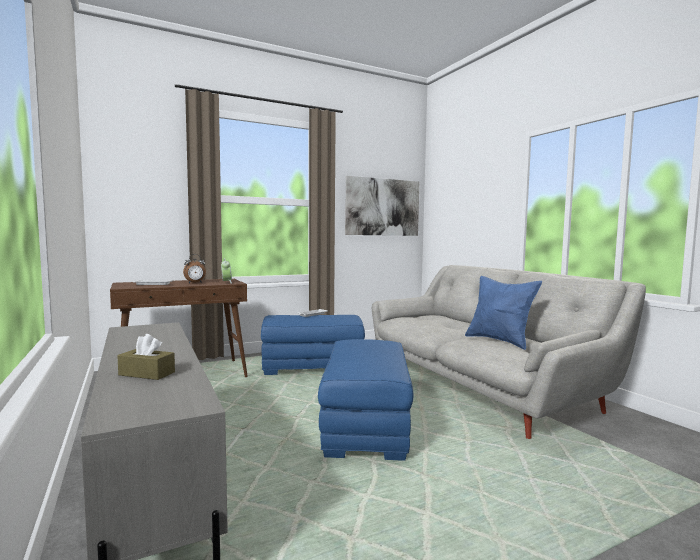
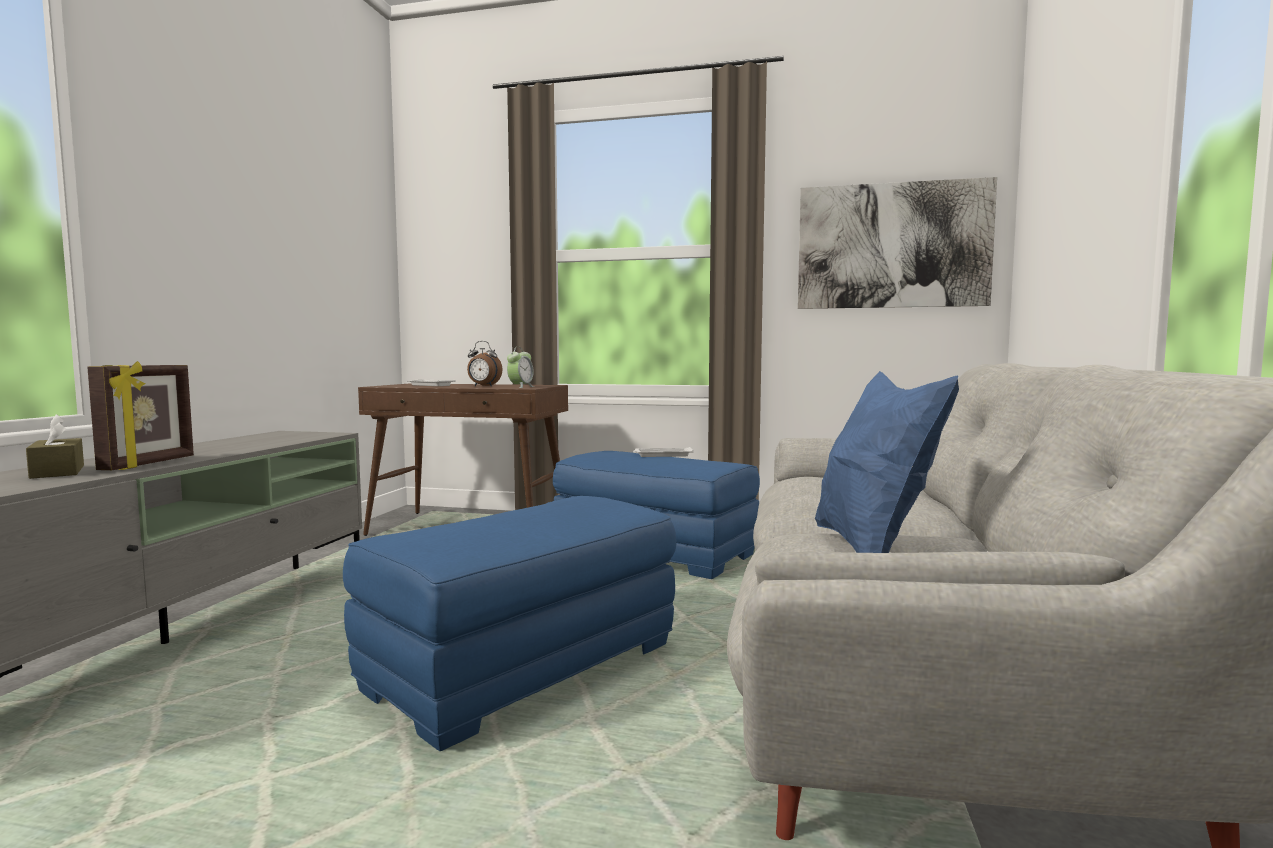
camera: 40 degrees right, 0 degrees up
none -> picture frame [87,361,194,470]

